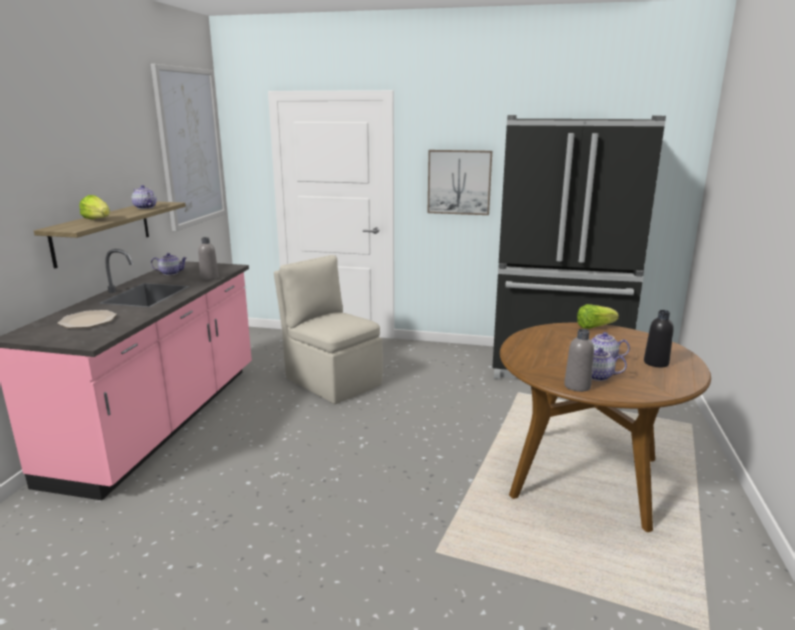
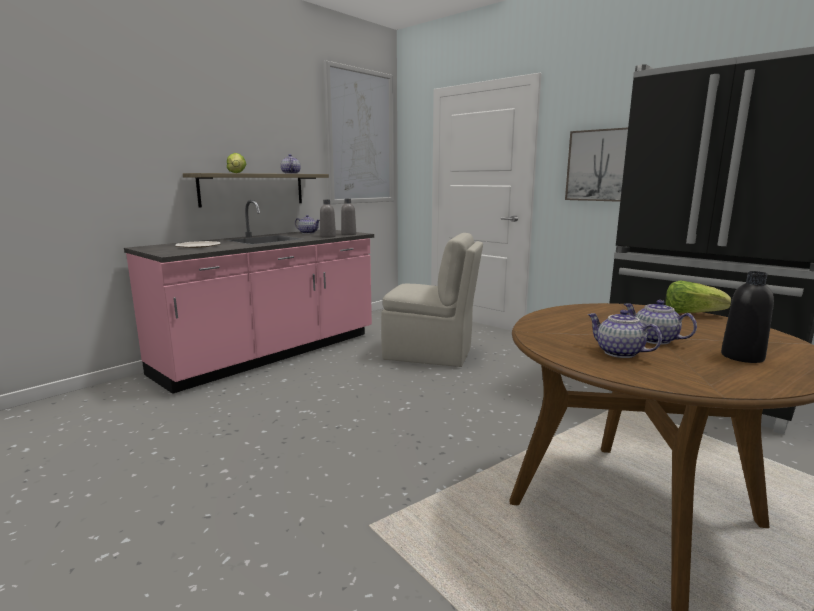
camera: 30 degrees right, 5 degrees down
beige chair [274,255,383,404] -> beige chair turned 120 degrees clockwise [381,233,483,367]
grey bottle [564,329,594,392] -> grey bottle moved to [341,199,356,235]

